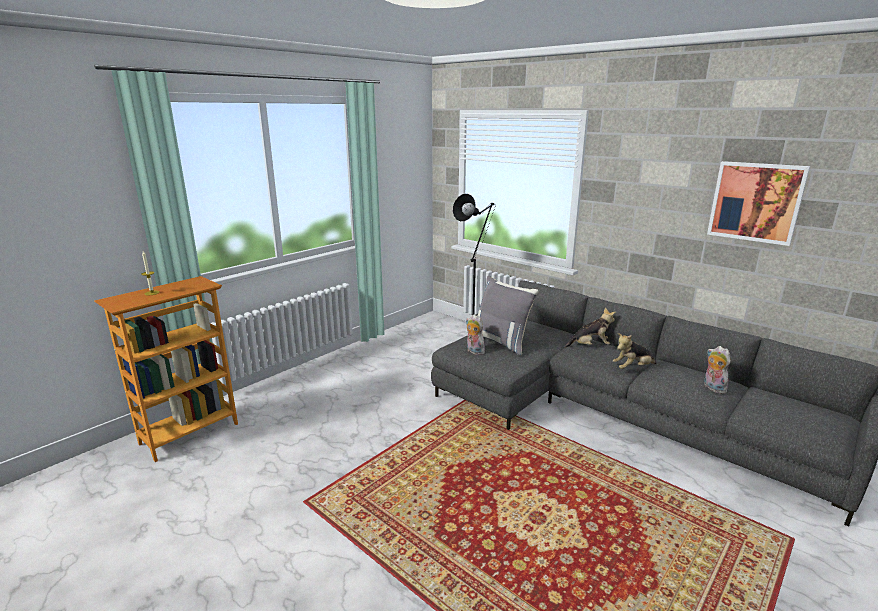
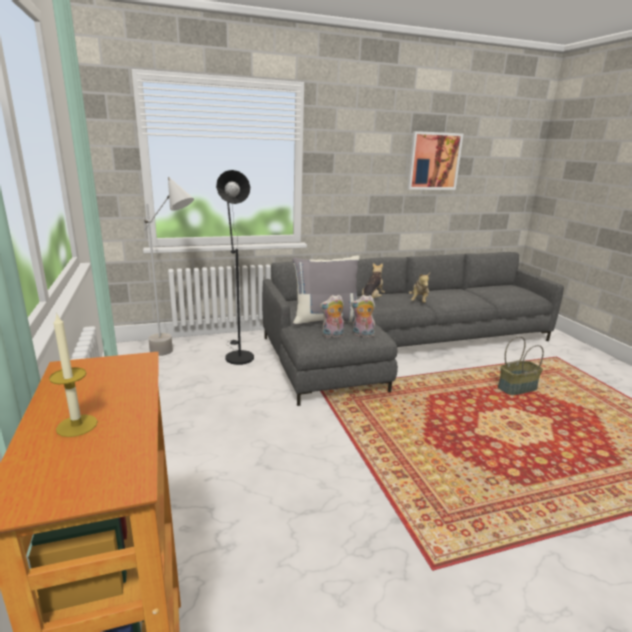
camera: 60 degrees left, 0 degrees up
plush toy [704,346,731,394] -> plush toy moved to [351,295,375,338]
none -> grey floor lamp [143,177,194,356]
none -> basket [498,336,544,395]

